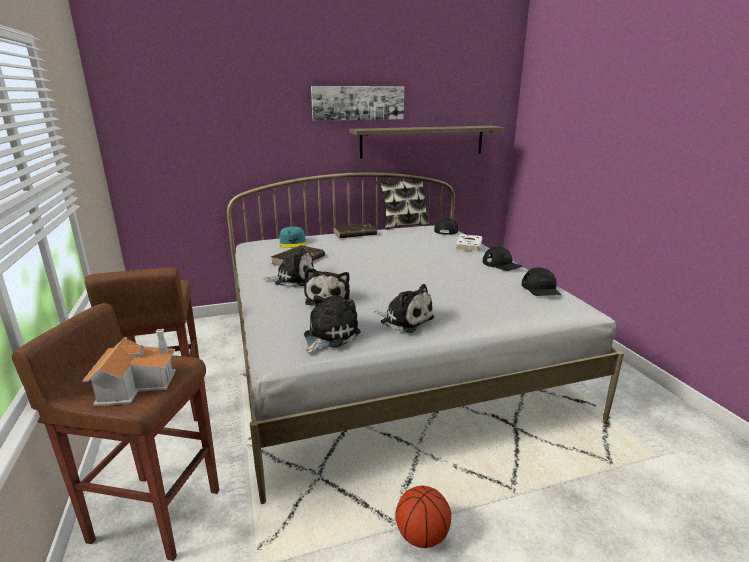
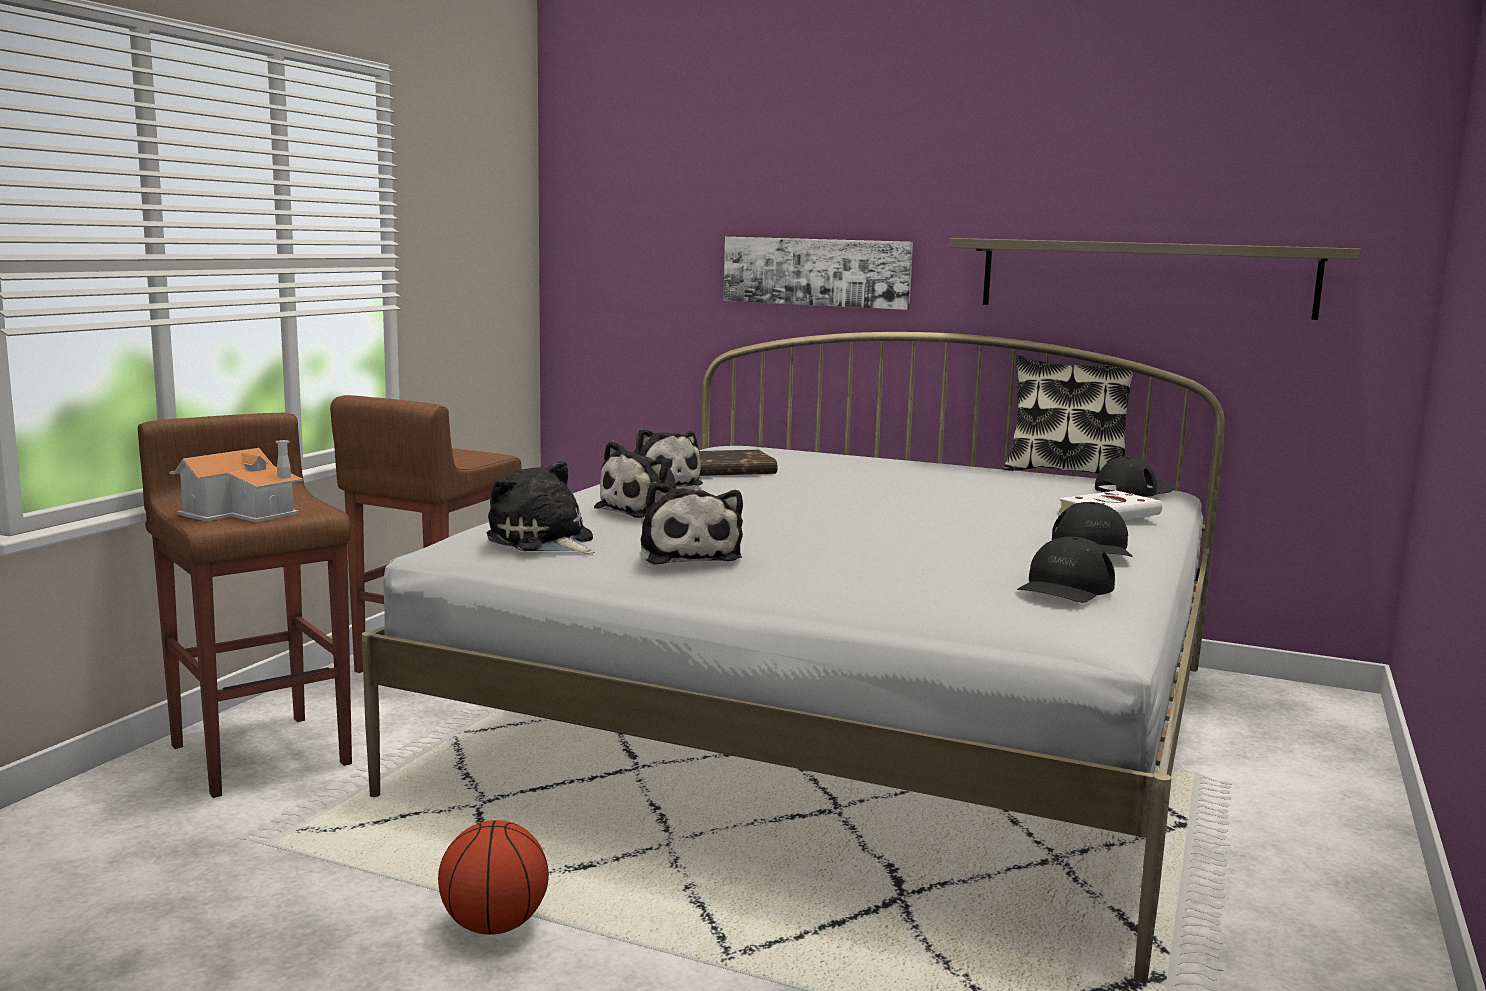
camera: 40 degrees right, 10 degrees down
turquoise cap [279,227,306,248] -> none
plush toy [304,295,361,353] -> plush toy turned 120 degrees counterclockwise [487,460,595,554]
picture [311,86,404,121] -> picture moved to [724,237,913,310]
brown book [333,223,377,238] -> none

